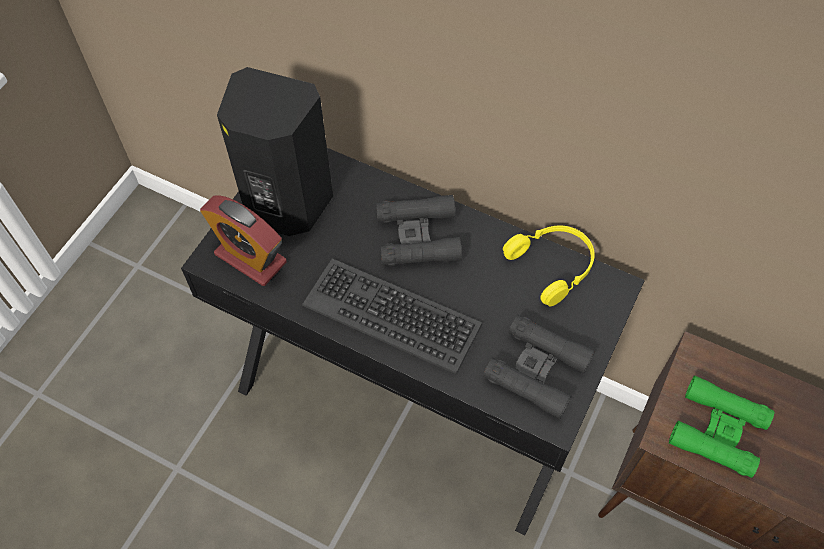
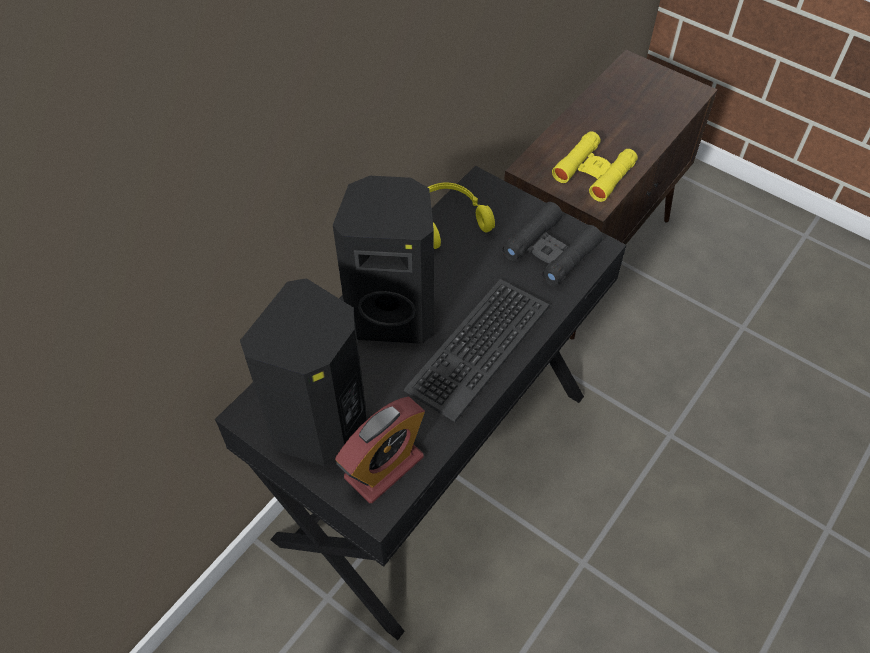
camera: 80 degrees left, 5 degrees down
black binoculars [376,195,462,266] -> black speaker [333,176,434,344]
green binoculars [669,376,774,478] -> yellow binoculars [552,131,638,202]

